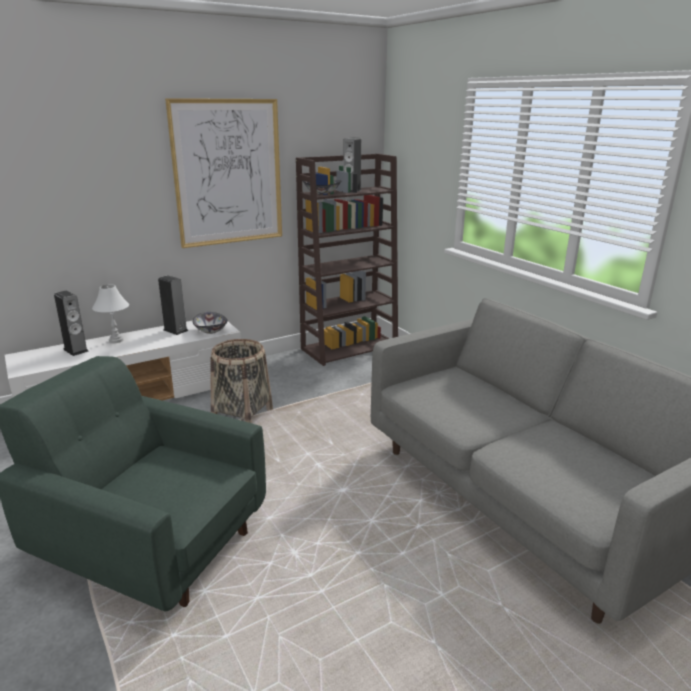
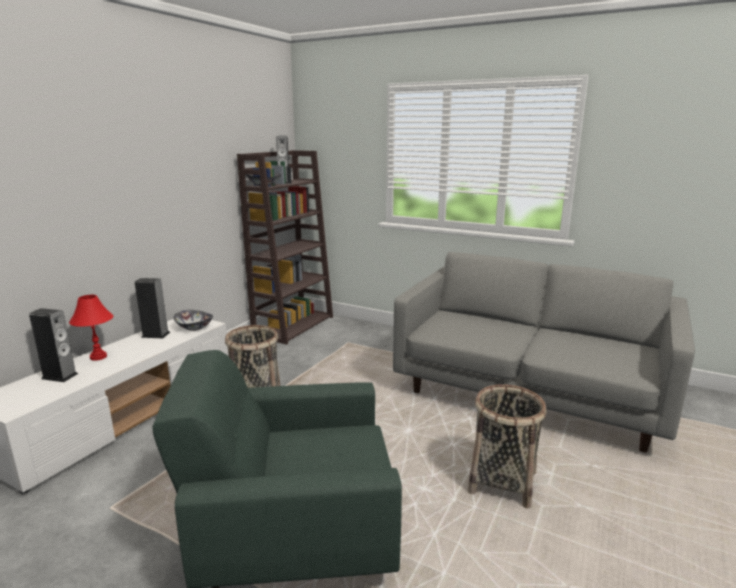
camera: 30 degrees left, 5 degrees down
white table lamp [92,285,129,343] -> red table lamp [69,295,113,361]
picture [165,98,282,248] -> none
none -> basket [468,384,547,509]

